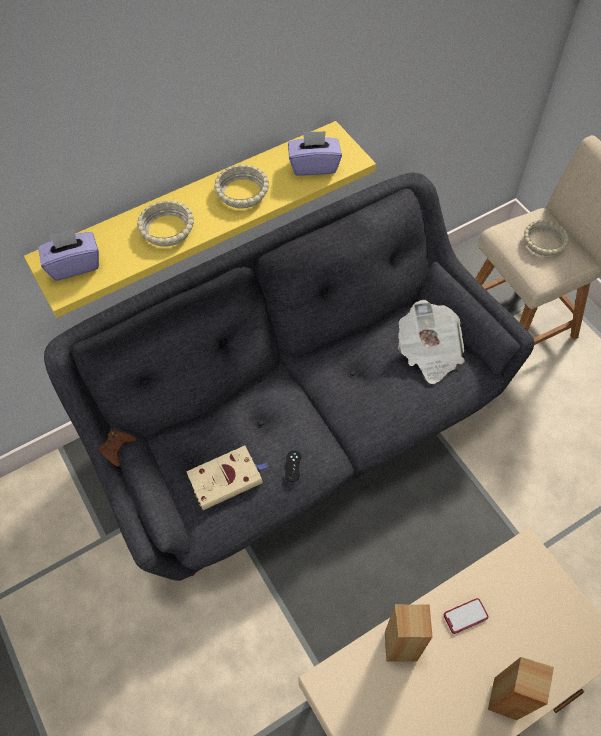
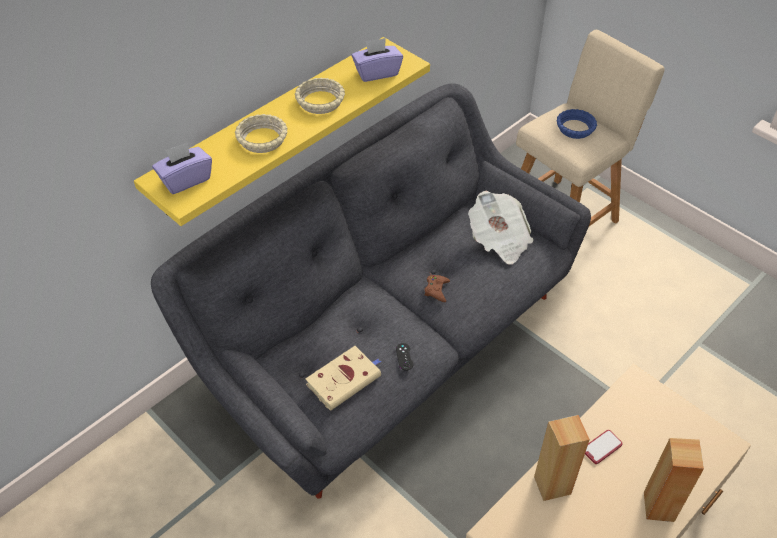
camera: 15 degrees left, 10 degrees down
brown game controller [99,430,136,466] -> brown game controller moved to [425,275,450,302]
beige bowl [524,220,569,256] -> blue bowl [557,109,597,139]

